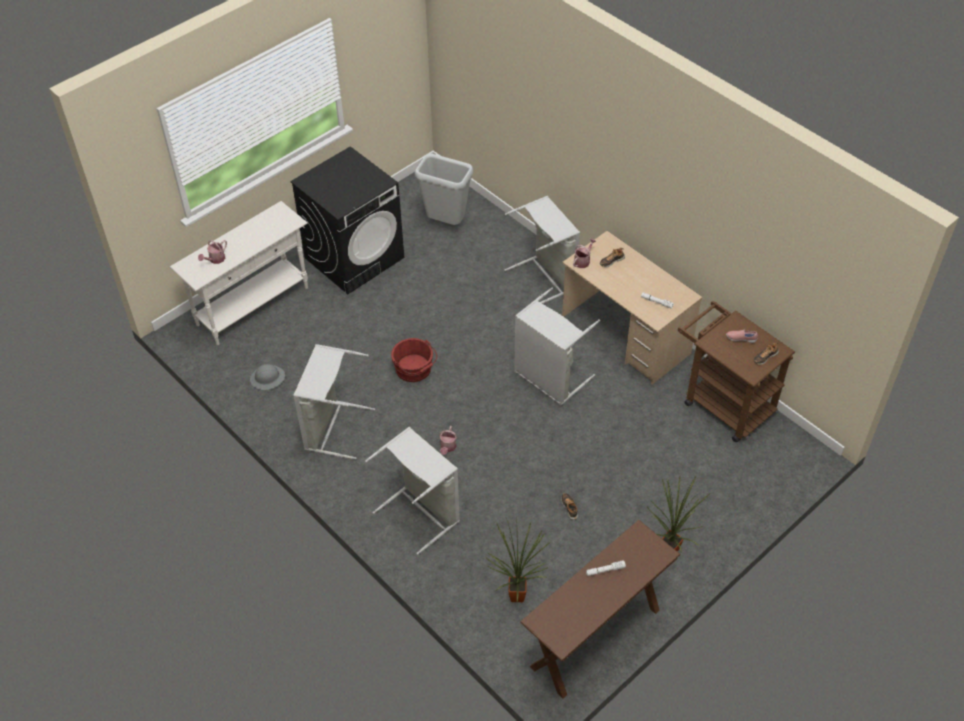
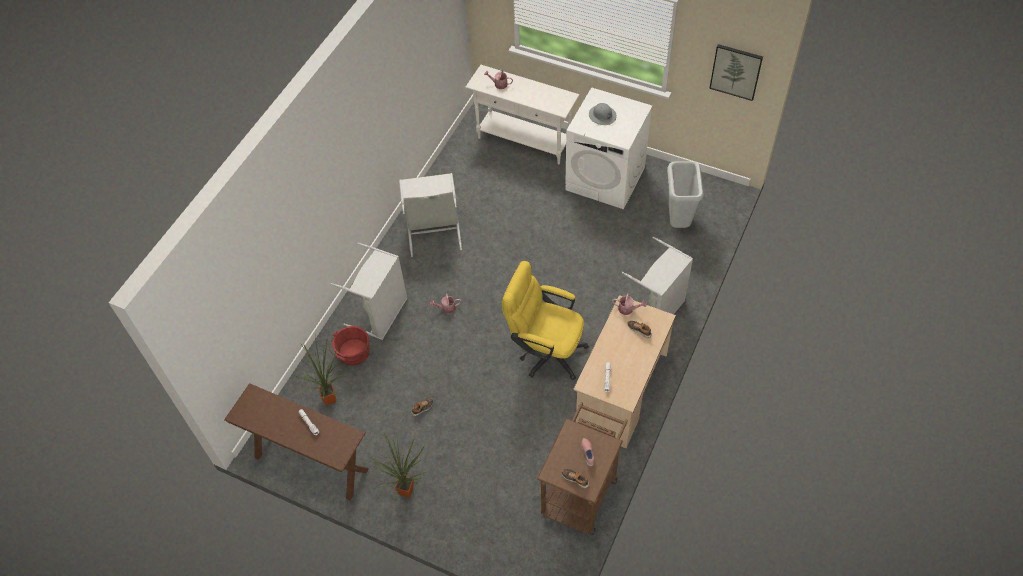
camera: 70 degrees right, 5 degrees up
grey hard hat [250,364,285,390] -> grey hard hat moved to [589,103,617,125]
black washing machine [290,146,404,294] -> white washing machine [565,87,652,209]
red bucket [391,338,437,382] -> red bucket moved to [329,326,370,365]
grey laundry basket [514,287,600,405] -> yellow office chair [502,261,589,380]
none -> picture [709,44,763,101]

